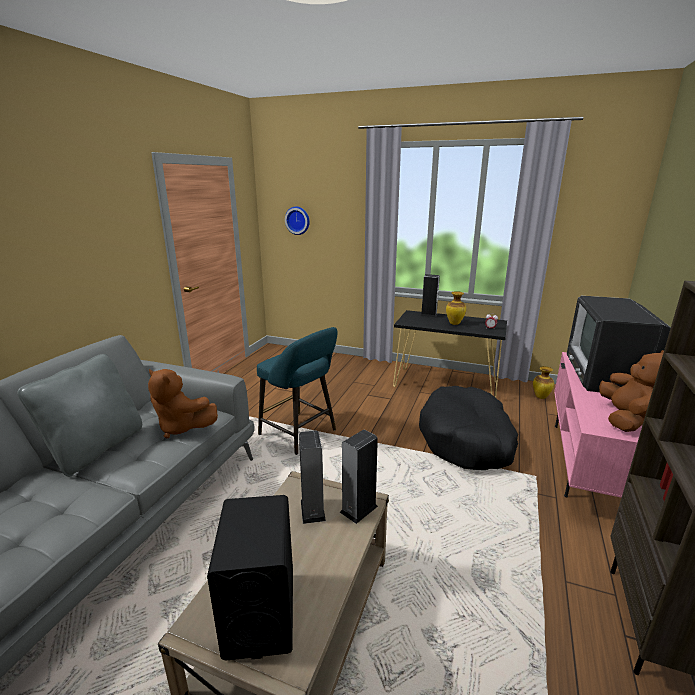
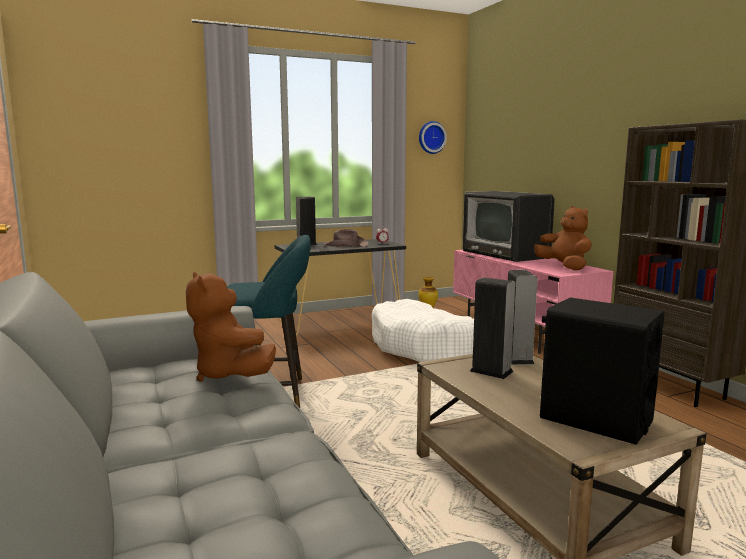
camera: 45 degrees left, 10 degrees down
grey pillow [17,354,142,477] -> none
brown plush toy [148,369,218,439] -> brown plush toy turned 75 degrees clockwise [186,272,276,382]
wall clock [285,206,310,235] -> wall clock moved to [419,121,447,154]
black dog bed [419,386,518,470] -> white dog bed [372,299,474,362]
vase [446,291,466,325] -> brown hat [323,229,369,247]

